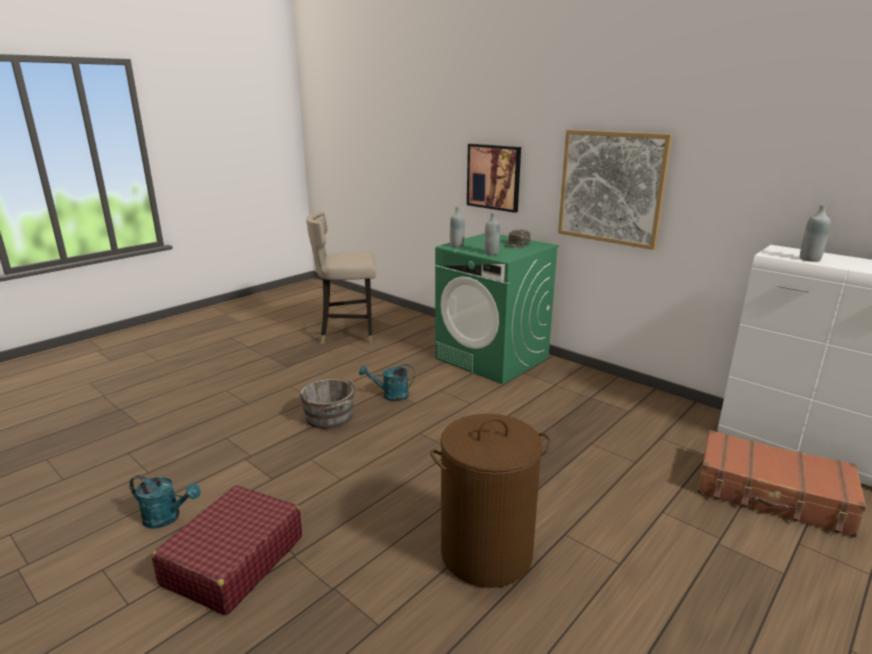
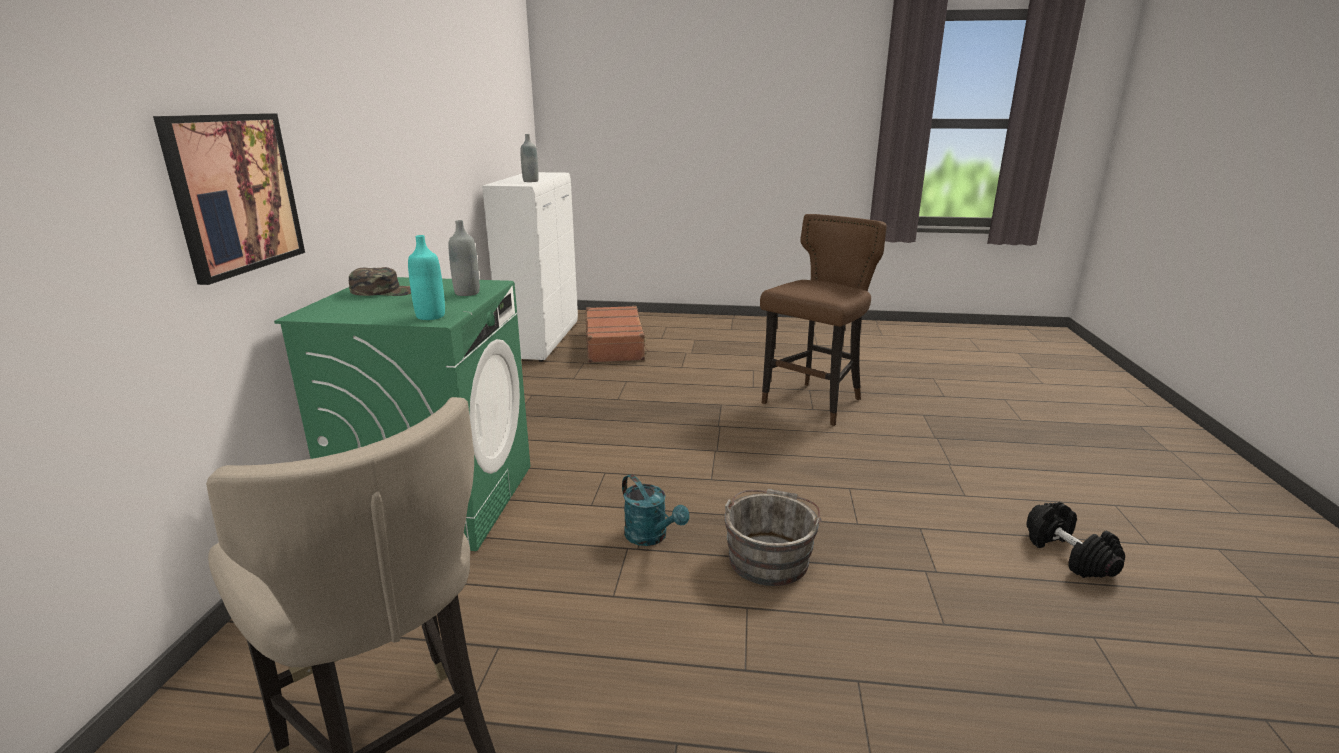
camera: 125 degrees left, 0 degrees up
turquoise watering can [129,475,201,529] -> black dumbbell [1027,502,1125,578]
red suitcase [152,485,302,615] -> none
brown laundry basket [430,414,550,588] -> brown stool [760,214,887,426]
grey bottle [450,207,465,247] -> turquoise bottle [408,235,445,320]
picture [558,130,672,250] -> none

